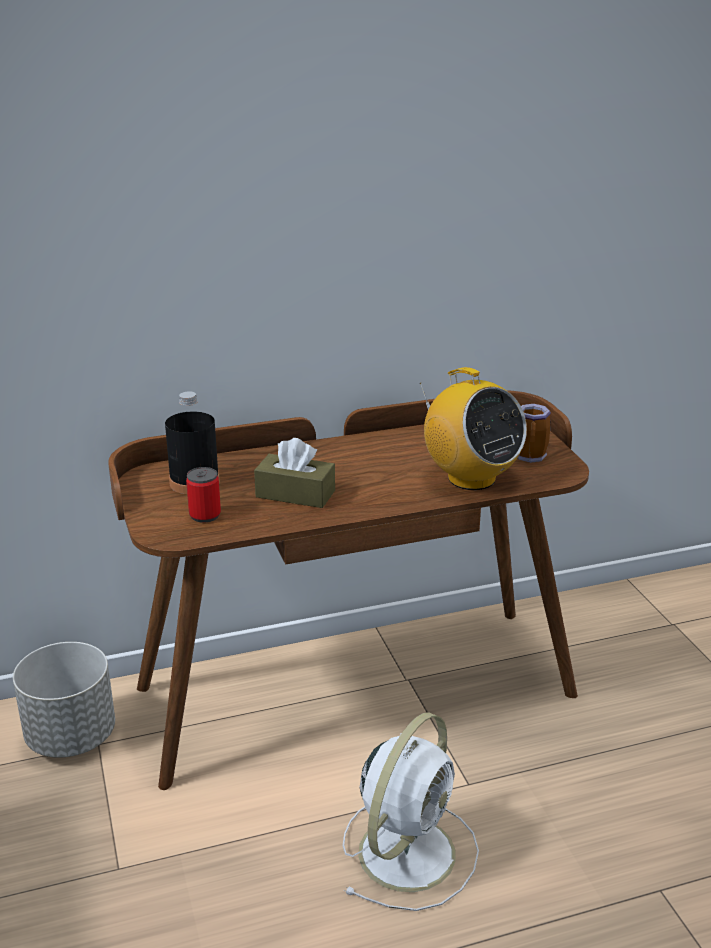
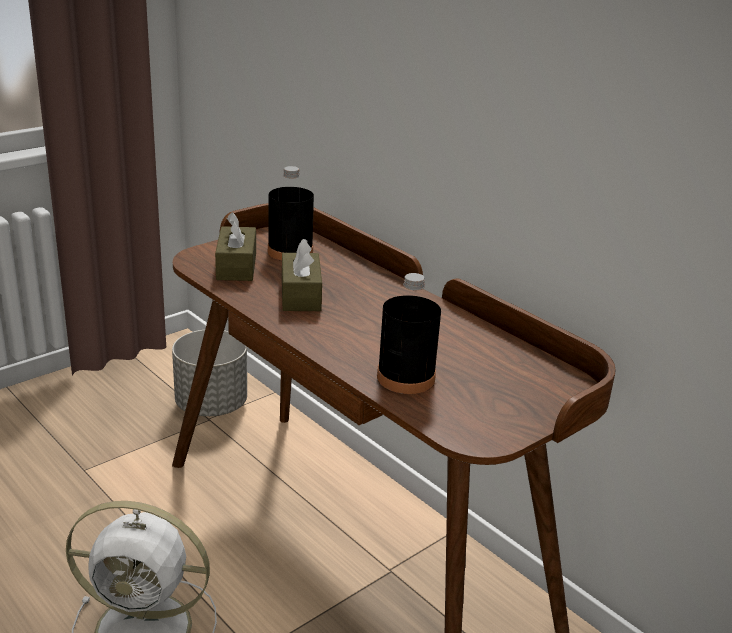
camera: 65 degrees right, 0 degrees up
can [186,467,221,523] -> brown tissue box [215,212,256,281]
radio [419,367,527,490] -> black bottle [377,273,441,394]
mug [518,404,551,463] -> none

